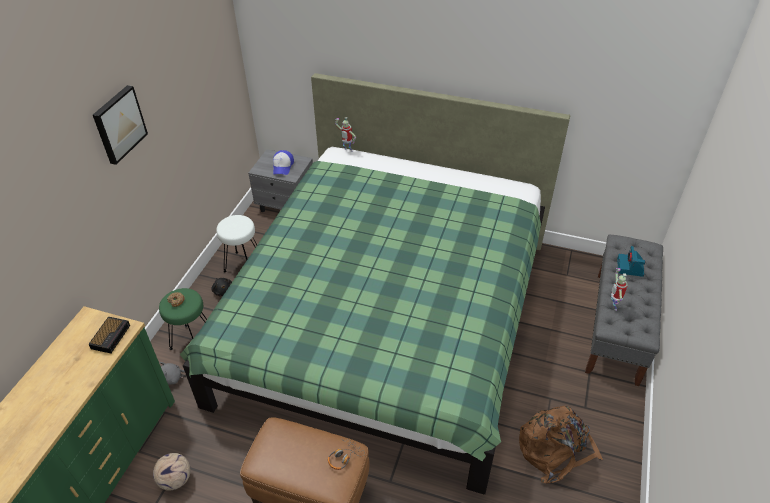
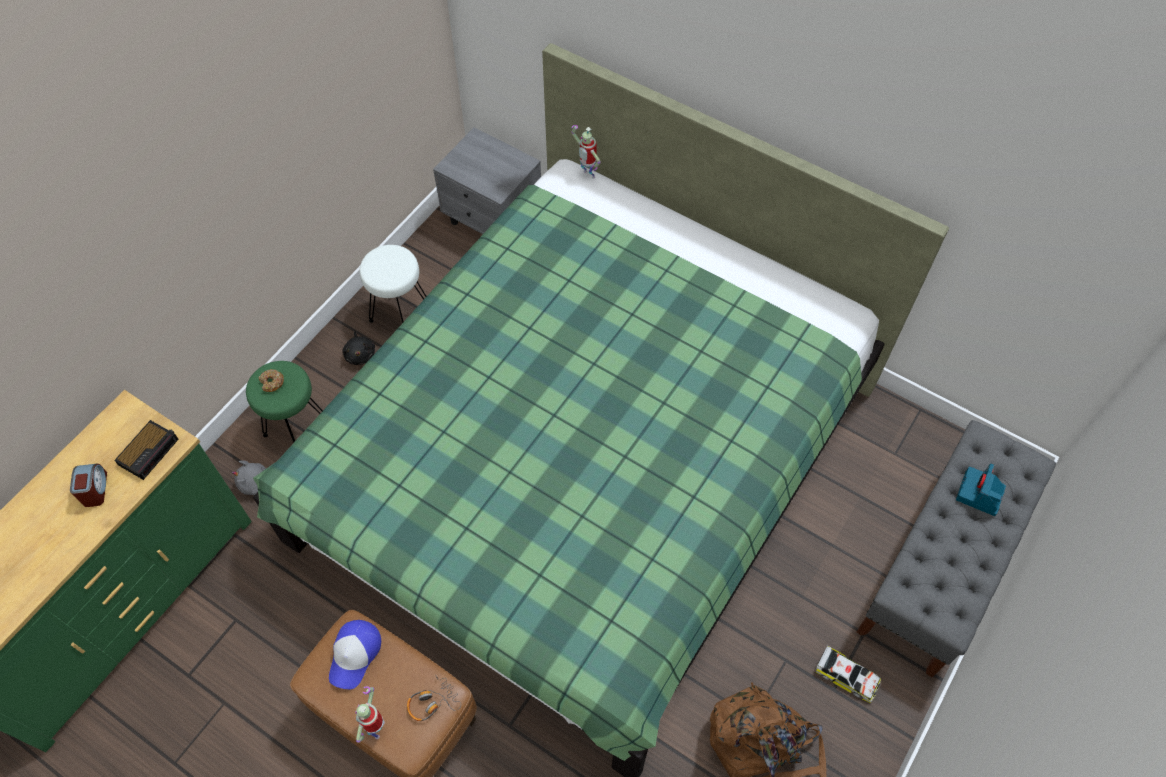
camera: 15 degrees right, 15 degrees up
picture [93,85,148,165] -> none
football [153,453,191,491] -> none
cap [273,150,294,175] -> cap moved to [329,620,381,690]
toy robot [611,268,628,311] -> toy robot moved to [355,686,385,743]
none -> alarm clock [70,464,107,507]
none -> toy car [815,646,881,703]

